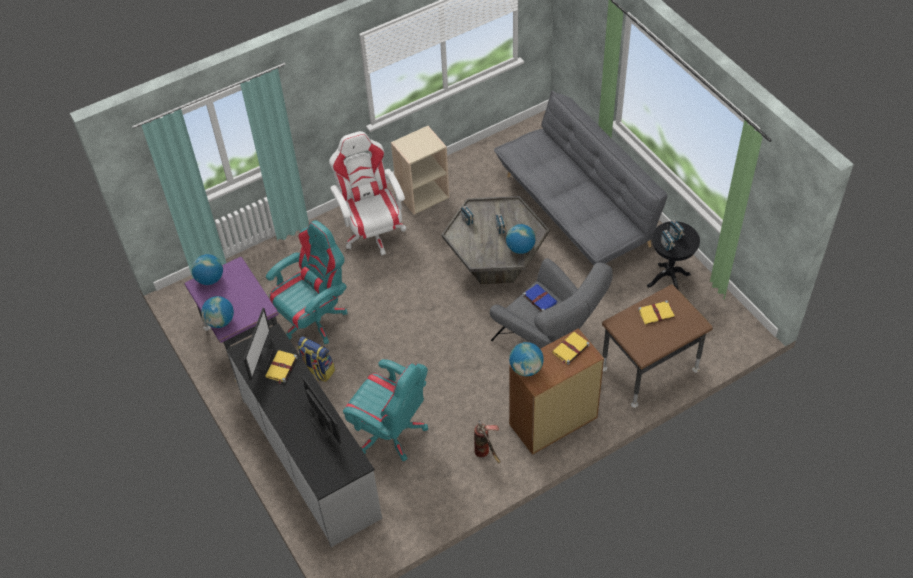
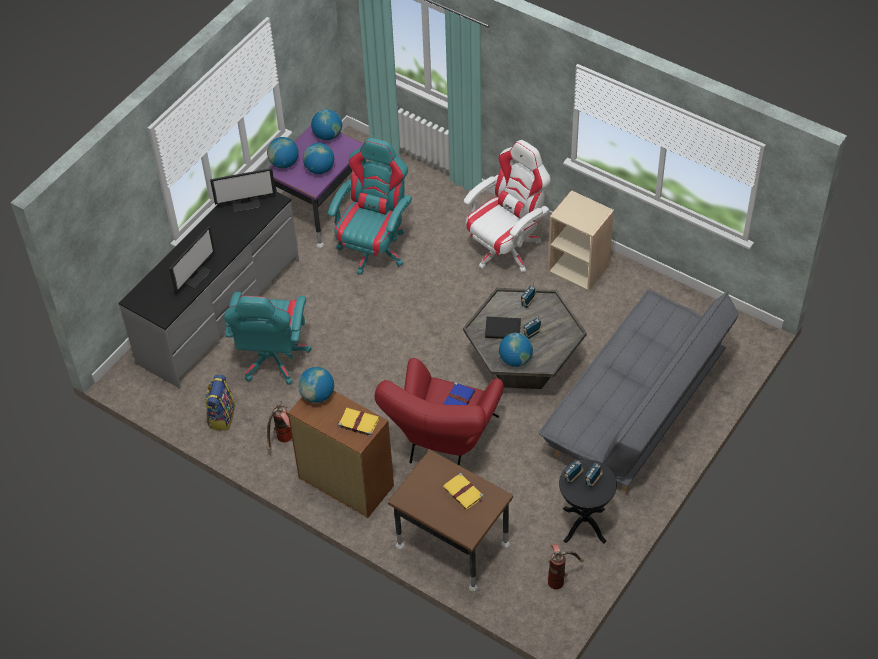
camera: 65 degrees right, 0 degrees up
yellow book [265,350,298,384] -> none
turquoise office chair [266,220,347,344] -> turquoise office chair turned 90 degrees counterclockwise [328,138,412,275]
backpack [297,336,335,382] -> backpack moved to [205,374,235,431]
grey armchair [490,258,613,349] -> red armchair [375,358,504,466]
none -> globe [303,143,334,174]
none -> black book [485,317,521,339]
none -> fire extinguisher [548,544,584,590]

